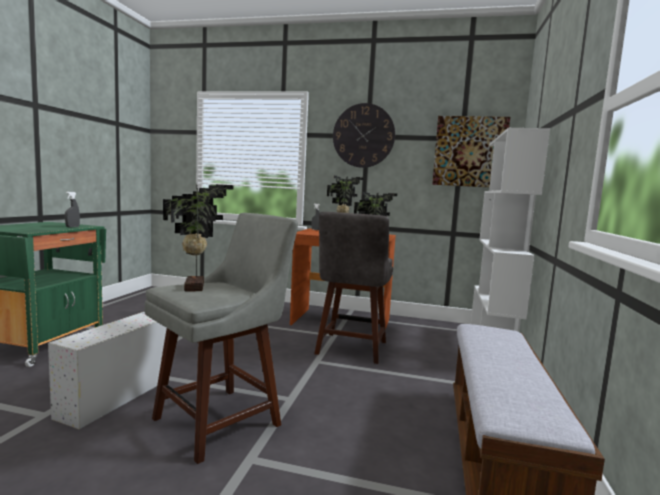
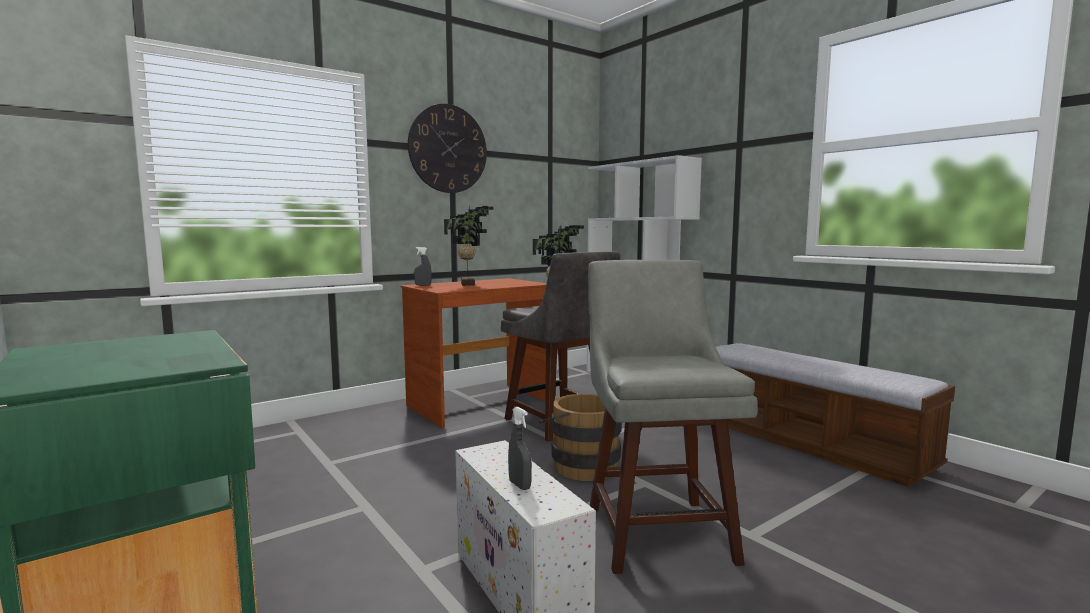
camera: 50 degrees left, 0 degrees up
grey spray bottle [65,192,80,227] -> grey spray bottle moved to [508,407,532,490]
potted plant [163,183,234,291] -> none
picture [432,116,510,187] -> none
none -> brown bucket [539,394,621,481]

